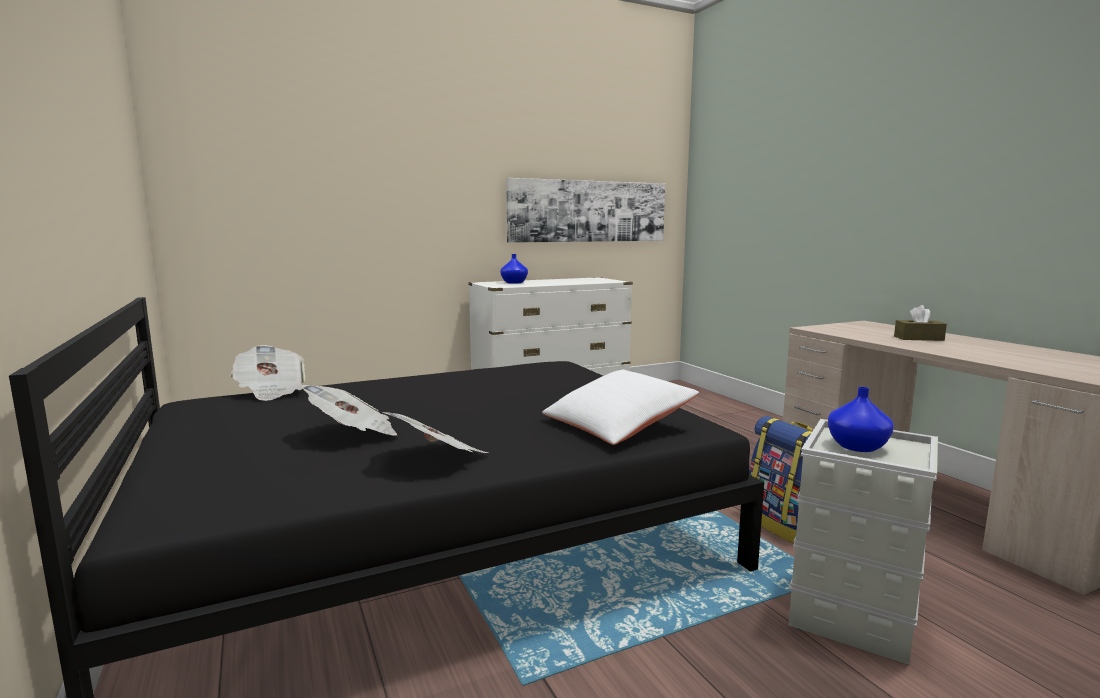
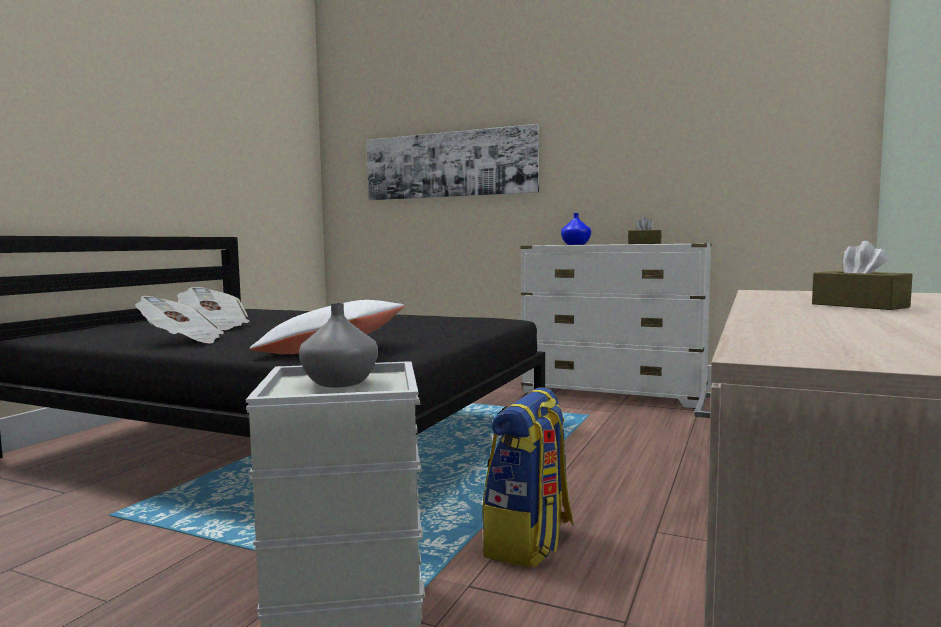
camera: 50 degrees right, 5 degrees down
newspaper [230,345,305,401] -> none
picture [506,178,665,243] -> picture moved to [367,124,539,201]
blue vase [828,387,894,452] -> grey vase [299,303,378,388]
none -> brown tissue box [628,217,662,244]

